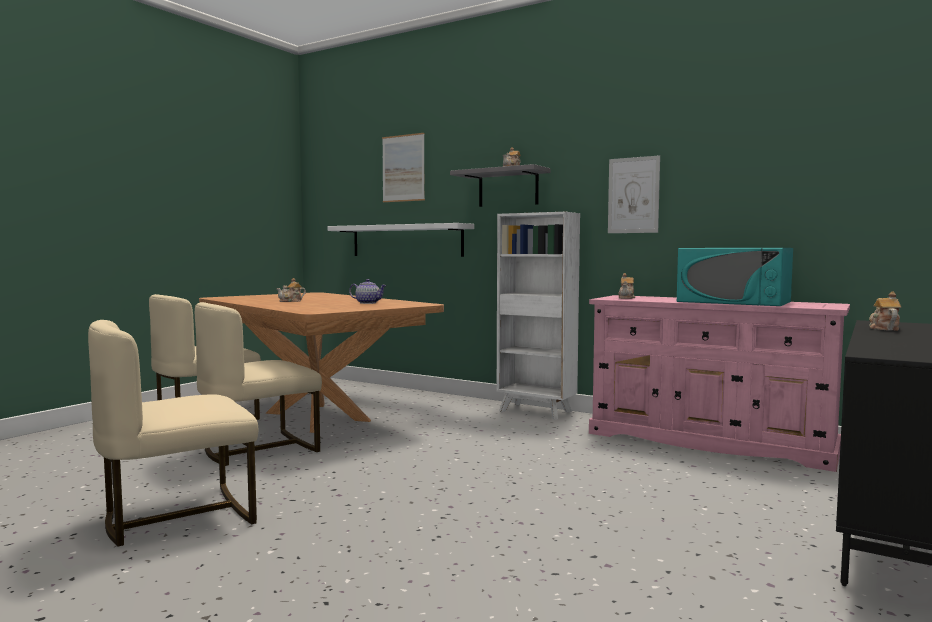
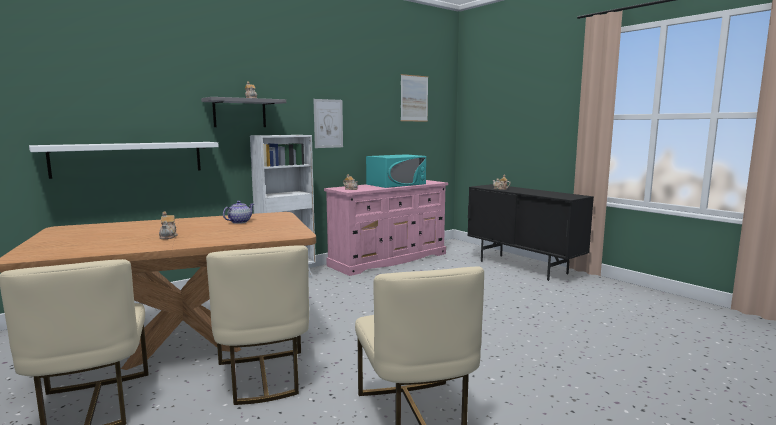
camera: 70 degrees left, 5 degrees up
picture [382,133,425,202] -> picture moved to [401,74,428,121]

